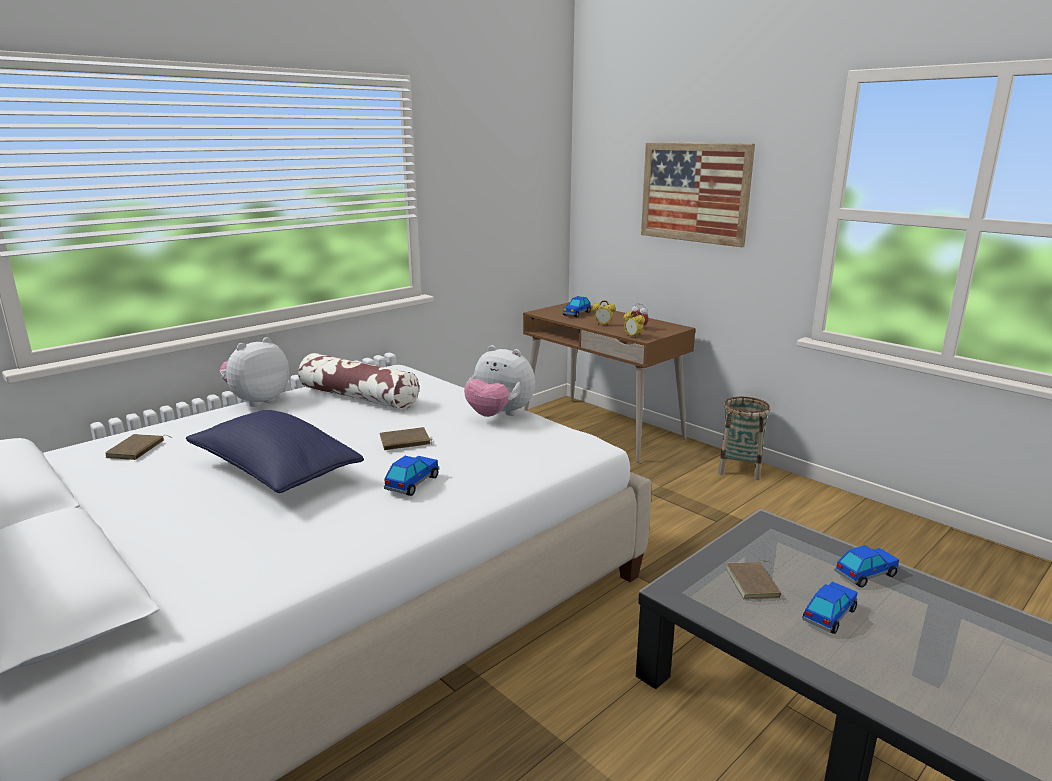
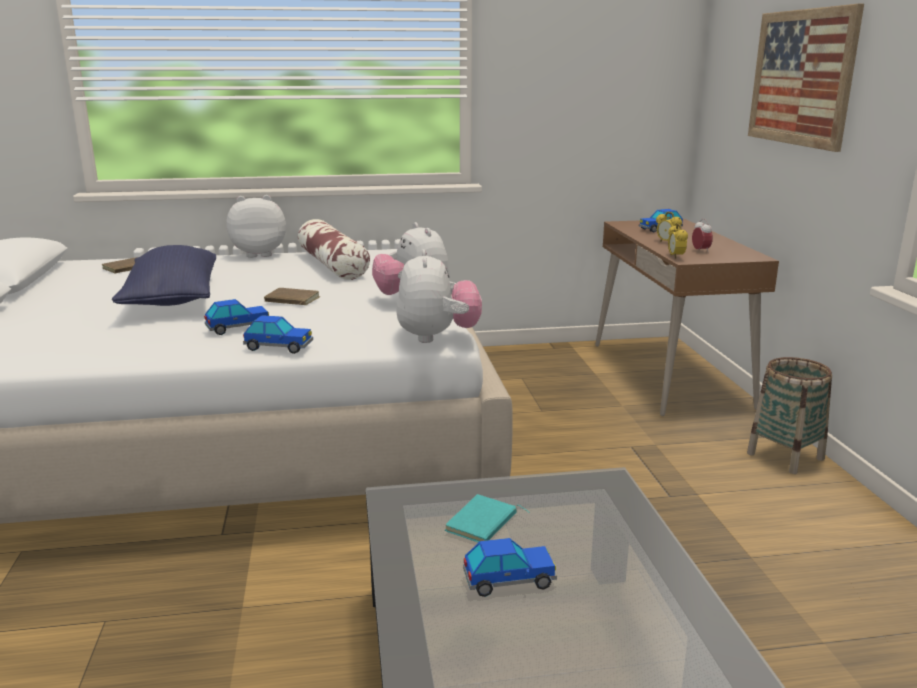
camera: 35 degrees right, 0 degrees up
brown book [726,560,781,599] -> turquoise book [445,494,530,543]
toy car [834,545,900,588] -> toy car moved to [243,315,313,354]
none -> plush toy [396,249,482,343]

